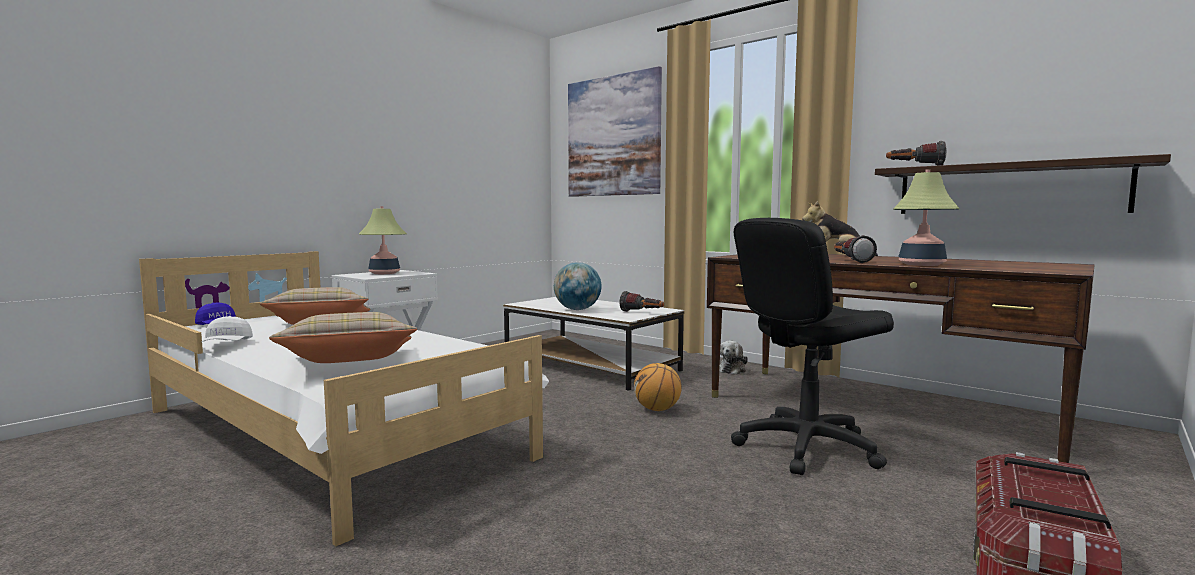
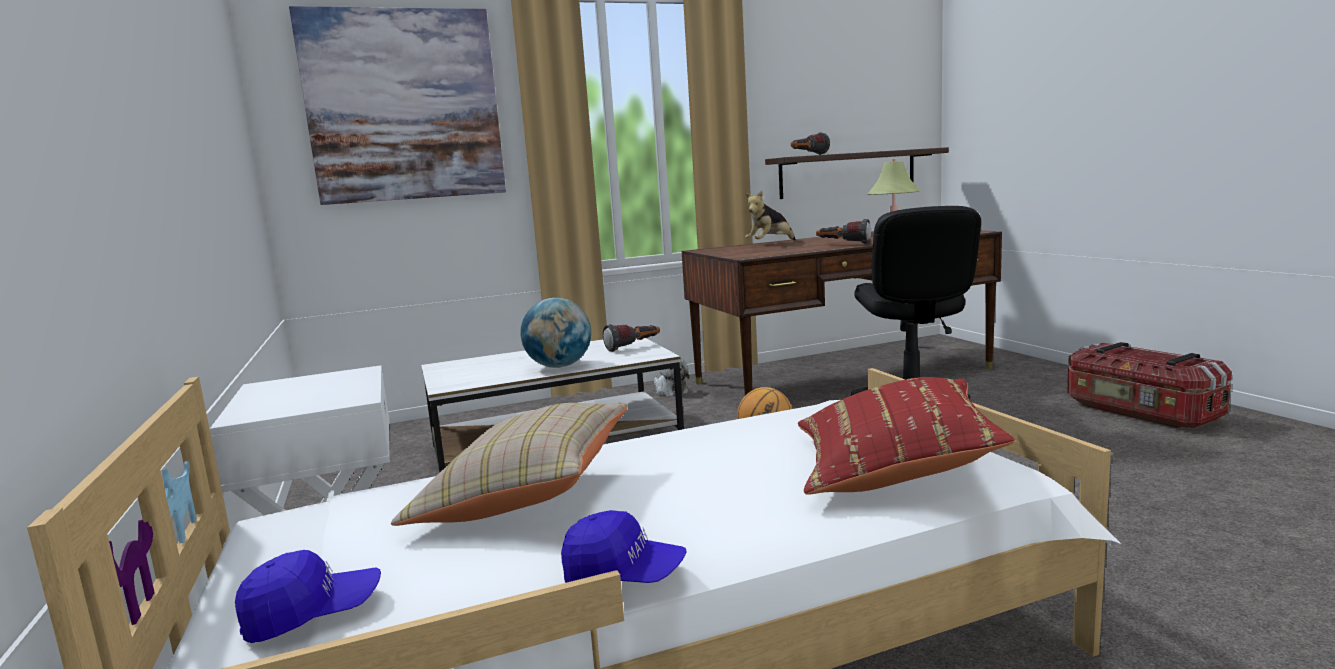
camera: 60 degrees left, 5 degrees up
white cap [201,316,253,342] -> blue cap [561,510,687,583]
beige pillow [269,312,417,363] -> red pillow [798,377,1015,494]
table lamp [359,206,407,274] -> none

